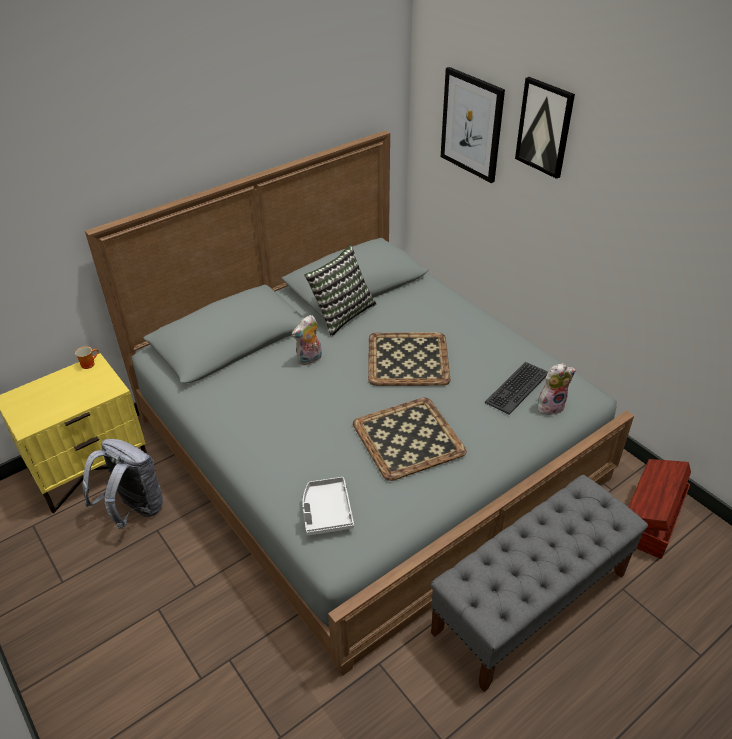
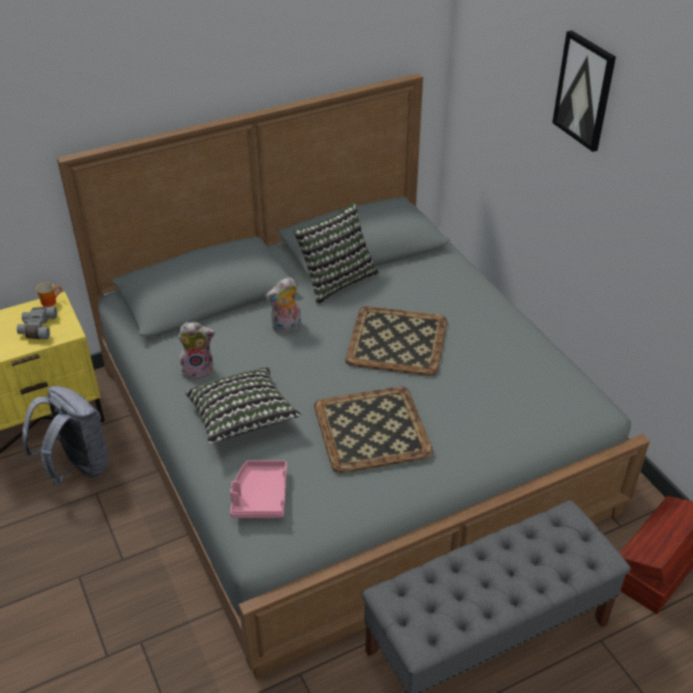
camera: 10 degrees right, 0 degrees up
grey tray [302,477,354,535] -> pink tray [230,460,287,518]
picture [441,67,505,183] -> none
keyboard [485,362,548,415] -> none
plush toy [538,363,576,415] -> plush toy moved to [178,322,215,379]
none -> grey binoculars [17,307,57,339]
none -> pillow [185,367,301,444]

